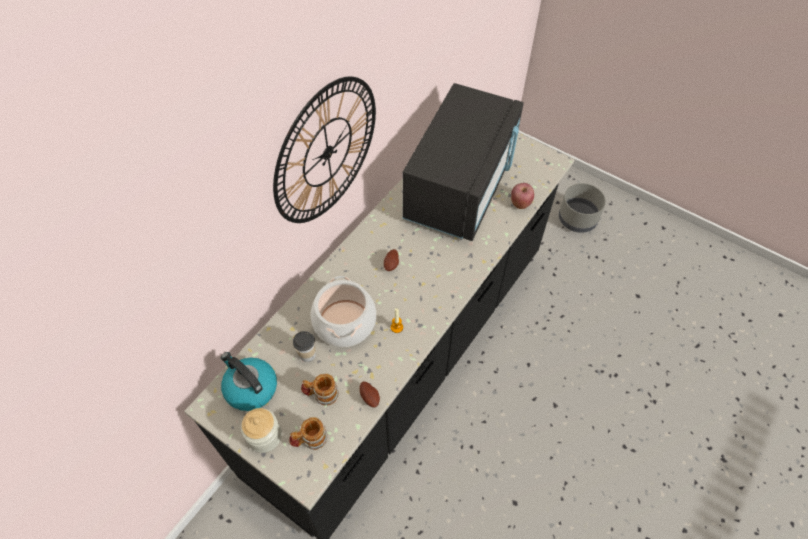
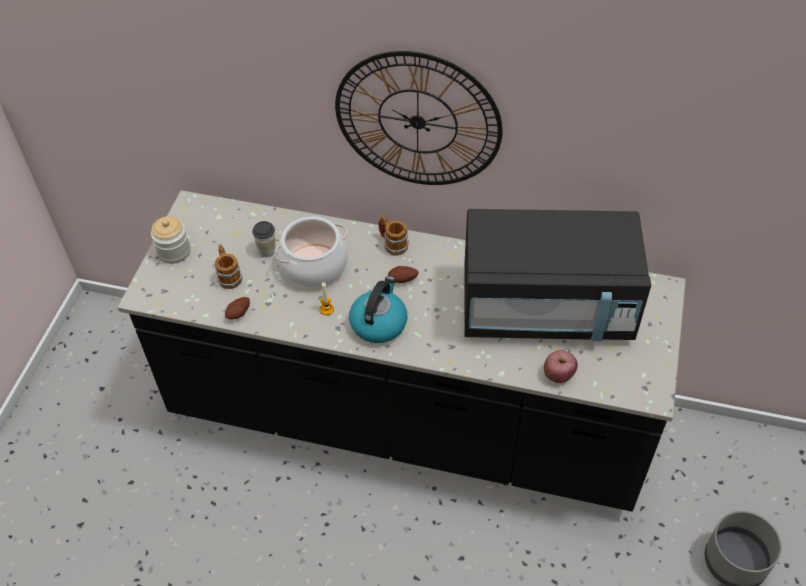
camera: 70 degrees right, 5 degrees down
kettle [221,352,277,411] -> kettle moved to [349,276,407,343]
mug [289,417,327,450] -> mug moved to [378,215,409,256]

